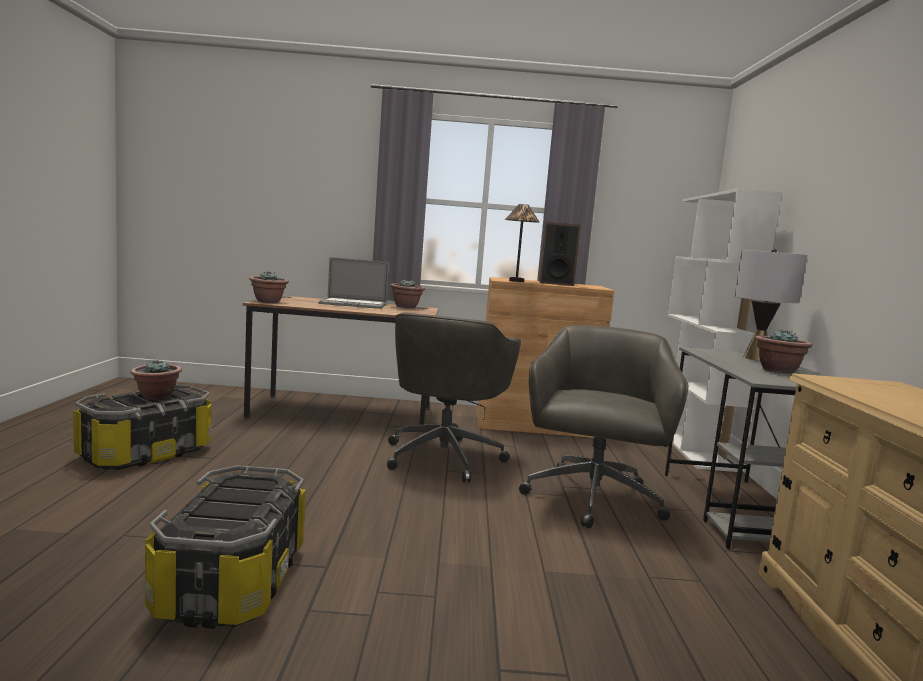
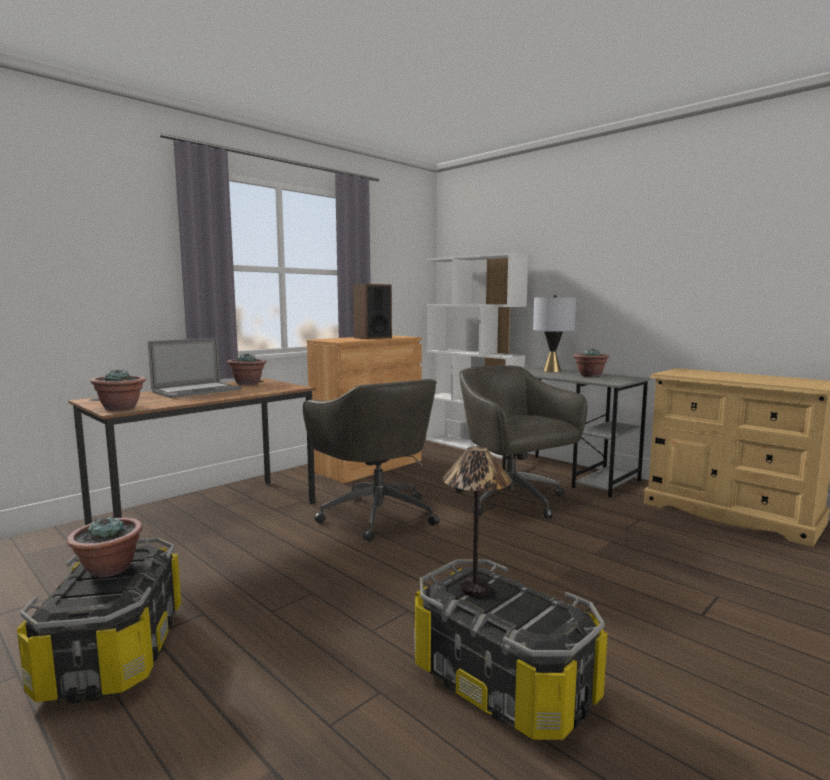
camera: 45 degrees left, 0 degrees up
table lamp [505,204,539,282] -> table lamp moved to [443,446,512,597]

